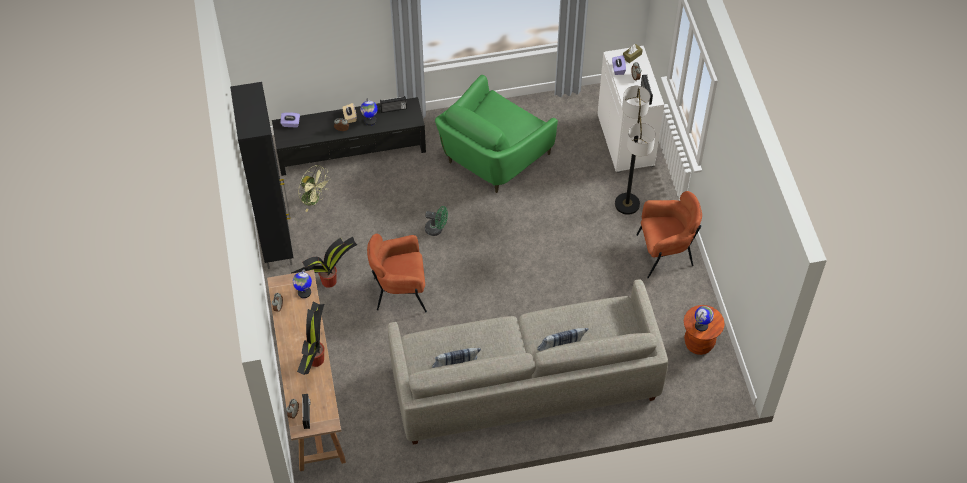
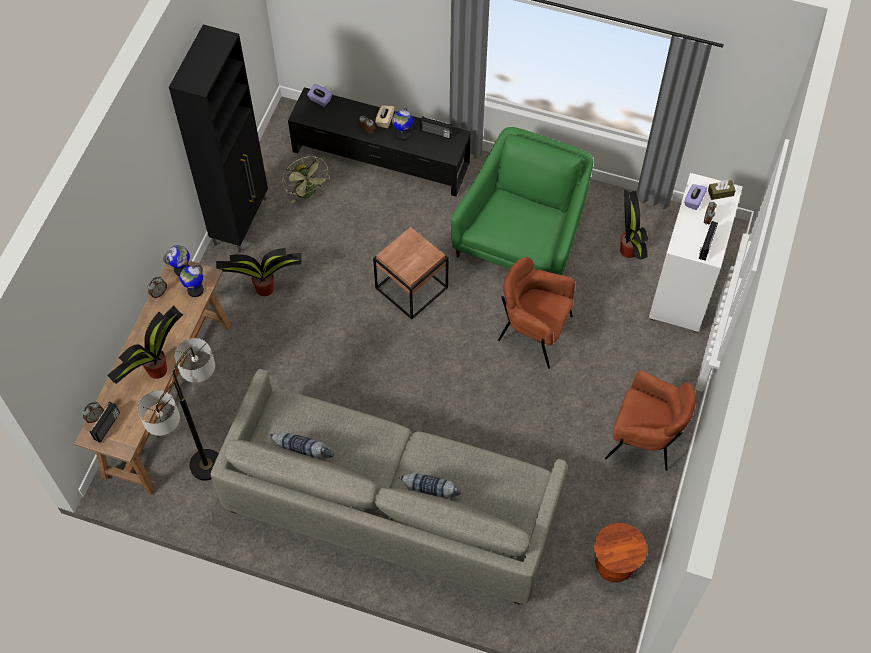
camera: 30 degrees right, 5 degrees up
brown armchair [367,234,427,312] -> brown armchair moved to [498,257,575,369]
green fan [425,206,448,236] -> brown side table [373,227,449,319]
green armchair [435,75,558,193] -> green armchair turned 135 degrees clockwise [451,127,593,275]
floor lamp [615,86,656,215] -> floor lamp moved to [138,338,219,481]
globe [695,306,714,332] -> globe moved to [163,245,190,276]
none -> potted plant [620,189,648,260]

